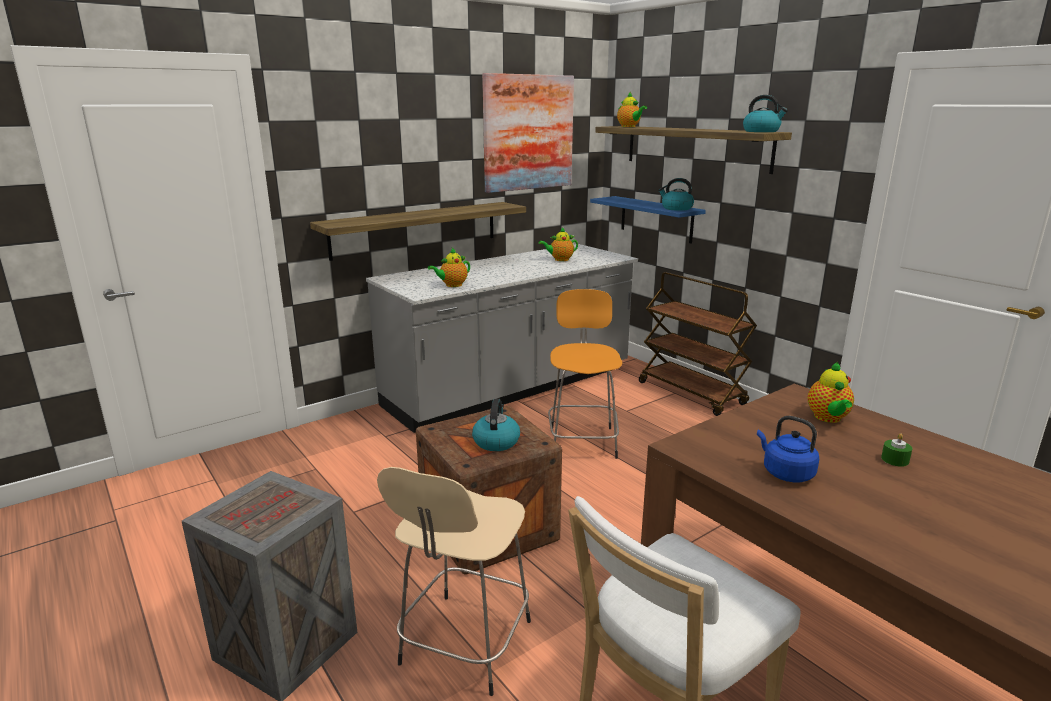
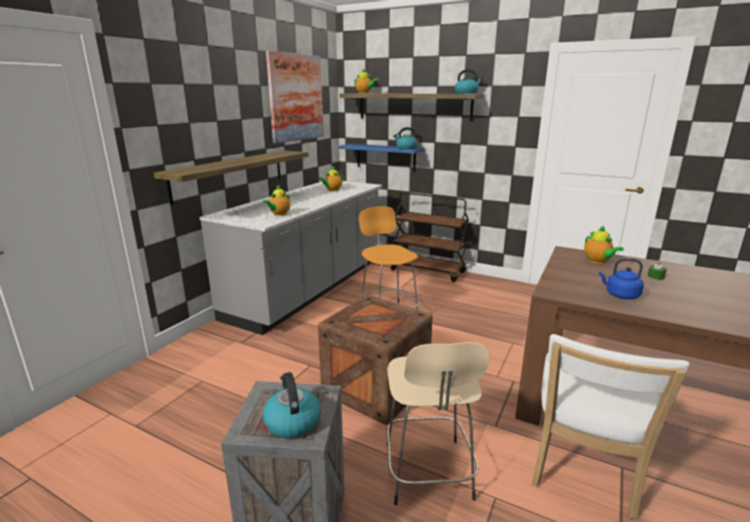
camera: 25 degrees left, 0 degrees up
kettle [472,399,520,451] -> kettle moved to [263,372,321,438]

